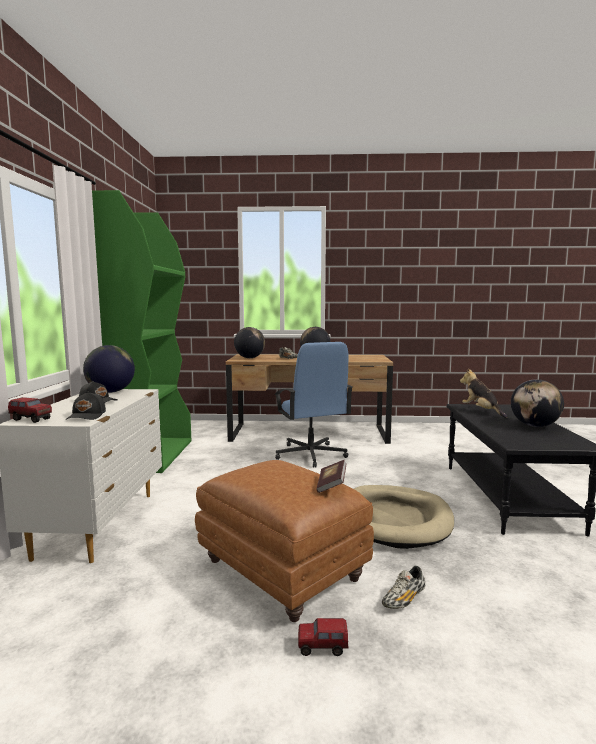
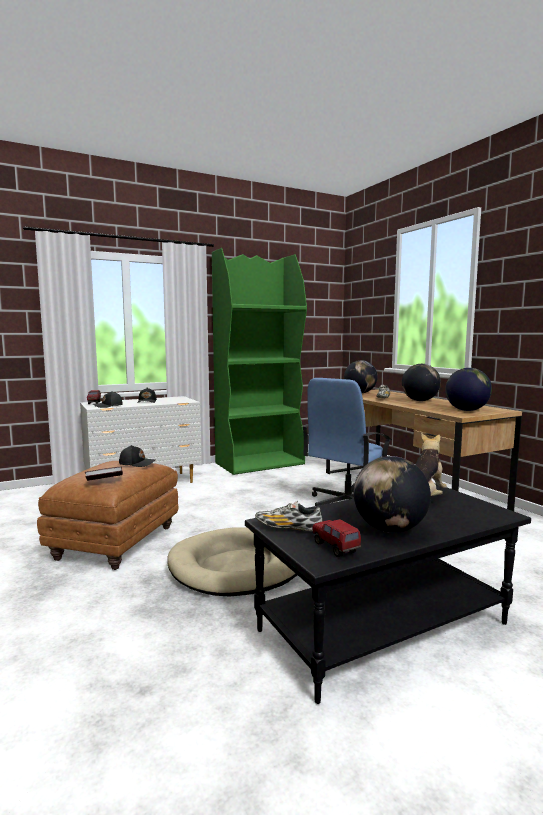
camera: 60 degrees right, 0 degrees up
globe [83,345,135,393] -> globe moved to [445,368,492,411]
toy truck [298,618,349,656] -> toy truck moved to [312,519,361,557]
shoe [382,566,425,609] -> shoe moved to [255,501,323,531]
none -> black cap [119,445,155,467]

